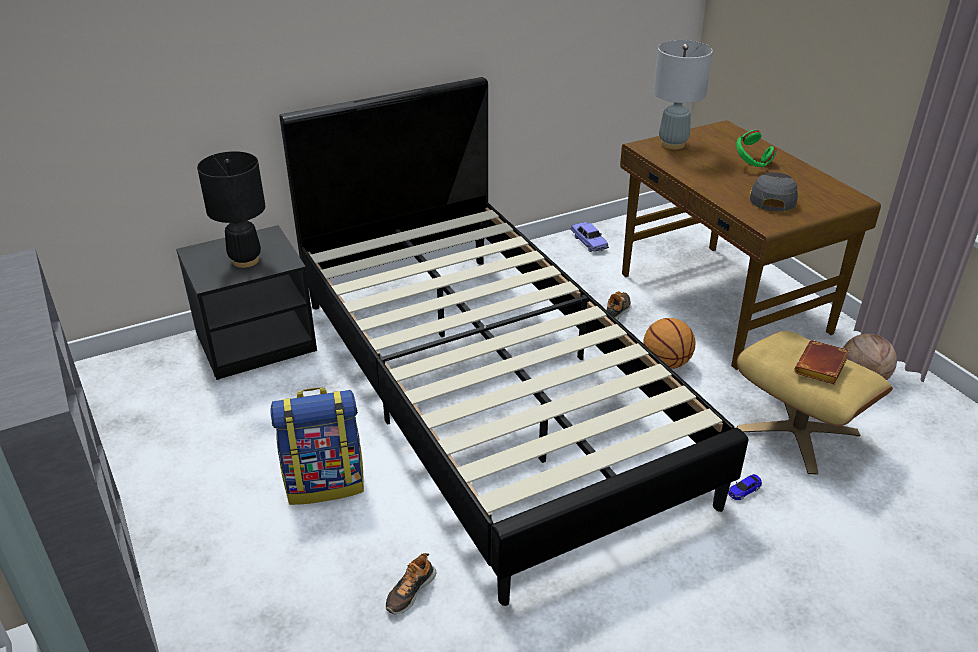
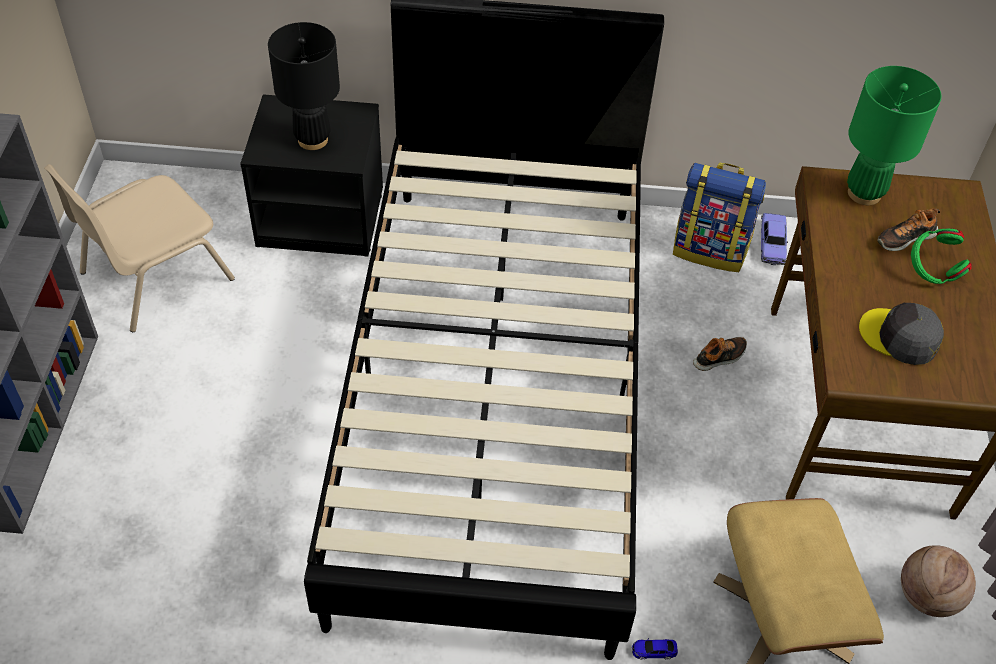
camera: 30 degrees right, 15 degrees up
backpack [271,387,364,505] -> backpack moved to [673,163,766,272]
shoe [386,553,436,615] -> shoe moved to [877,208,940,251]
basketball [643,318,696,369] -> none
grey table lamp [653,40,713,149] -> green table lamp [847,66,941,205]
grey cap [750,172,798,211] -> grey cap turned 105 degrees counterclockwise [859,303,944,365]
brown book [794,340,849,385] -> none
none -> beige chair [44,164,235,332]

